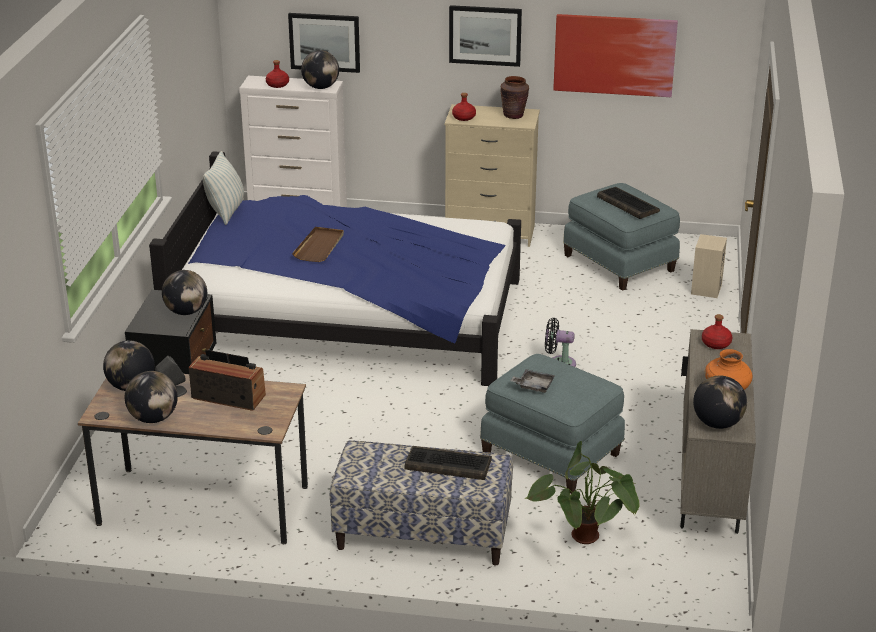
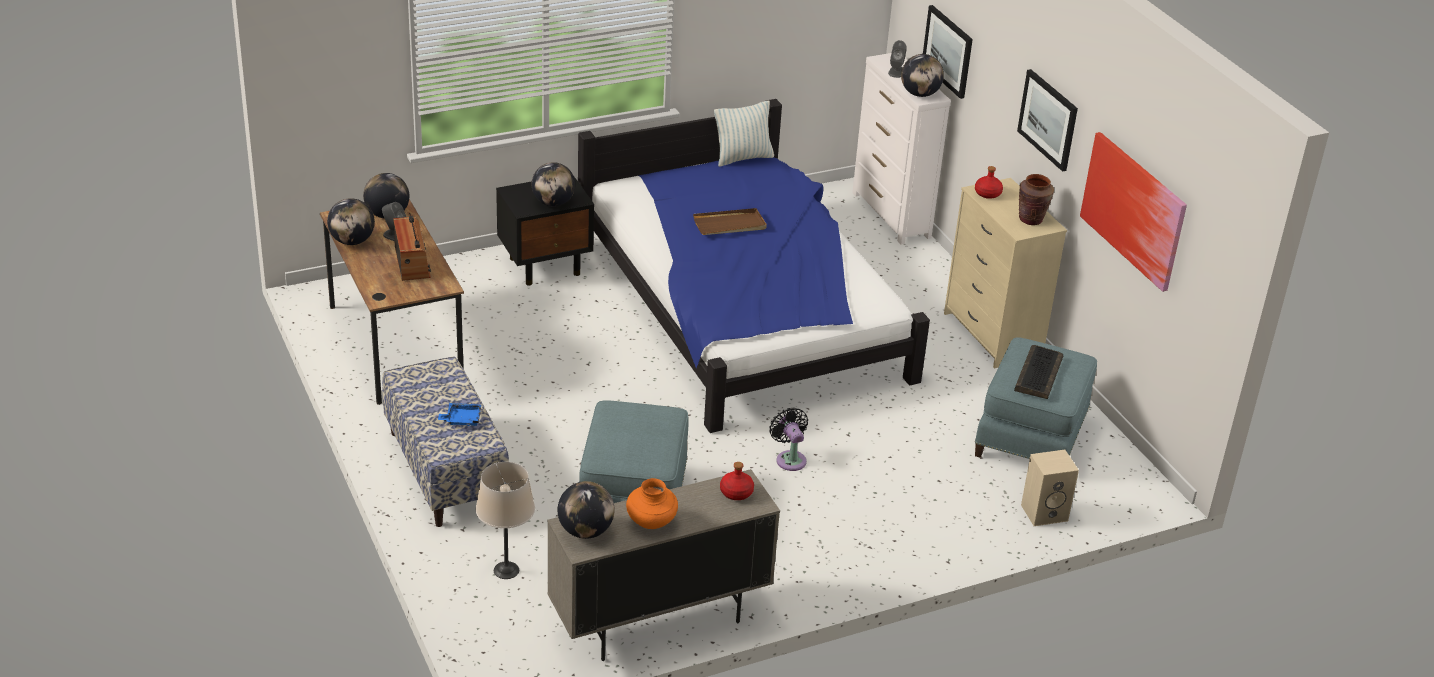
camera: 55 degrees right, 5 degrees up
red bottle [266,60,289,88] -> grey speaker [888,40,907,78]
keyboard [405,446,492,480] -> blue tray [438,403,481,426]
grey tray [511,369,555,393] -> none
potted plant [525,441,640,544] -> beige table lamp [476,462,535,579]

